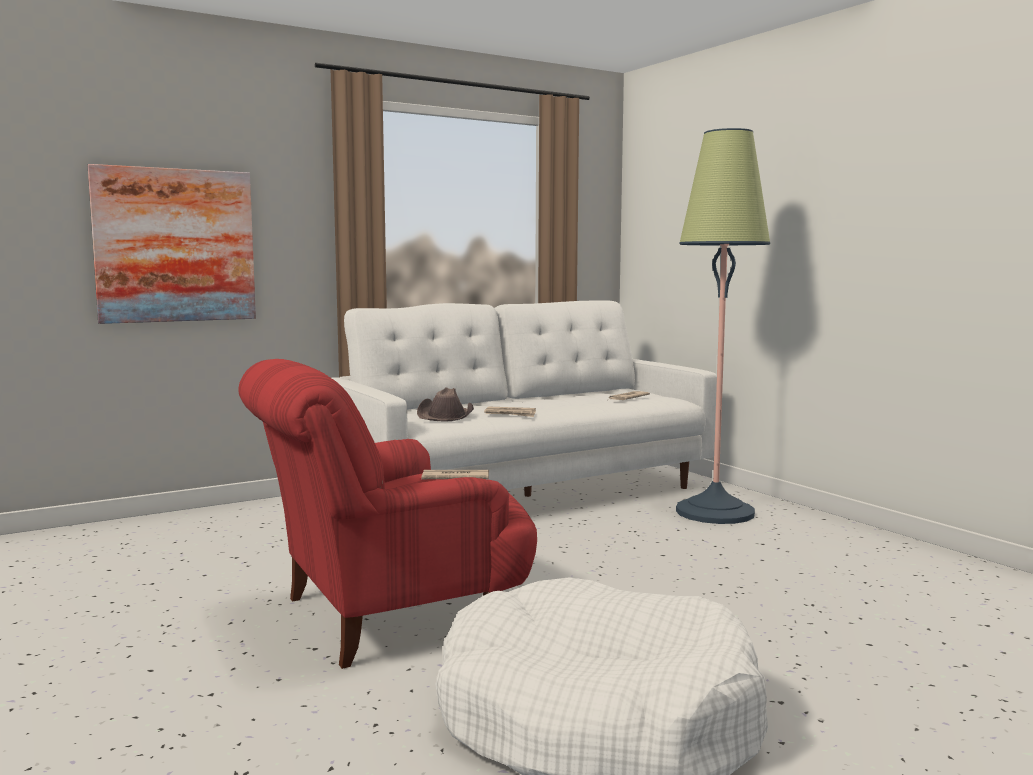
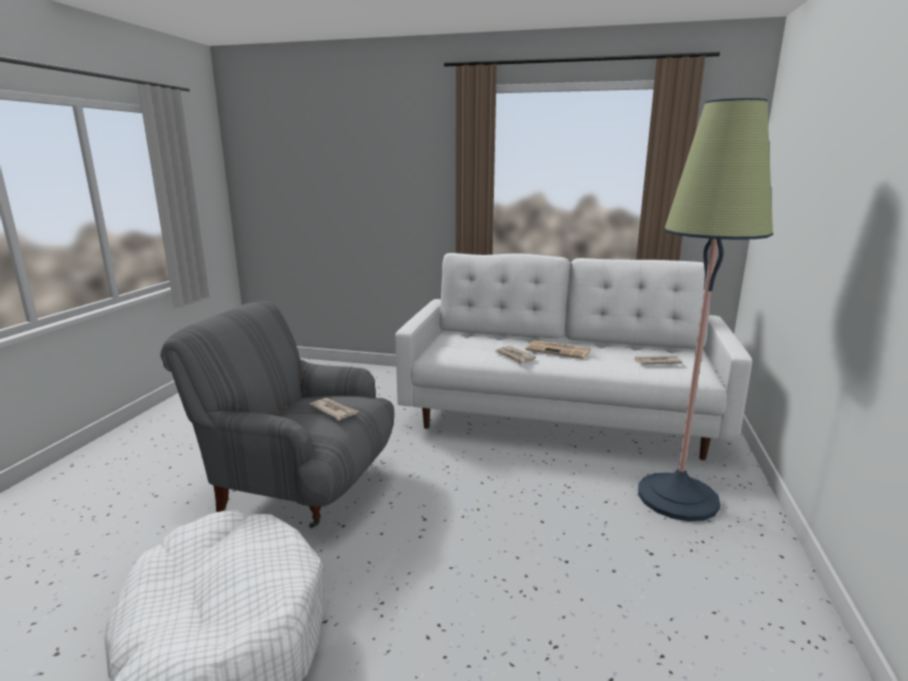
camera: 45 degrees right, 10 degrees up
picture [88,164,256,324] -> none
red armchair [238,359,537,669] -> grey armchair [160,301,394,528]
brown hat [417,387,474,421] -> none
none -> newspaper [525,340,591,359]

